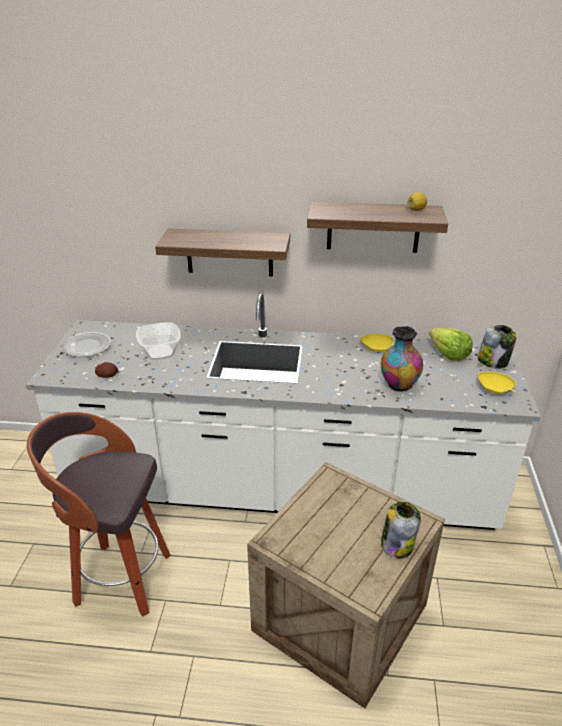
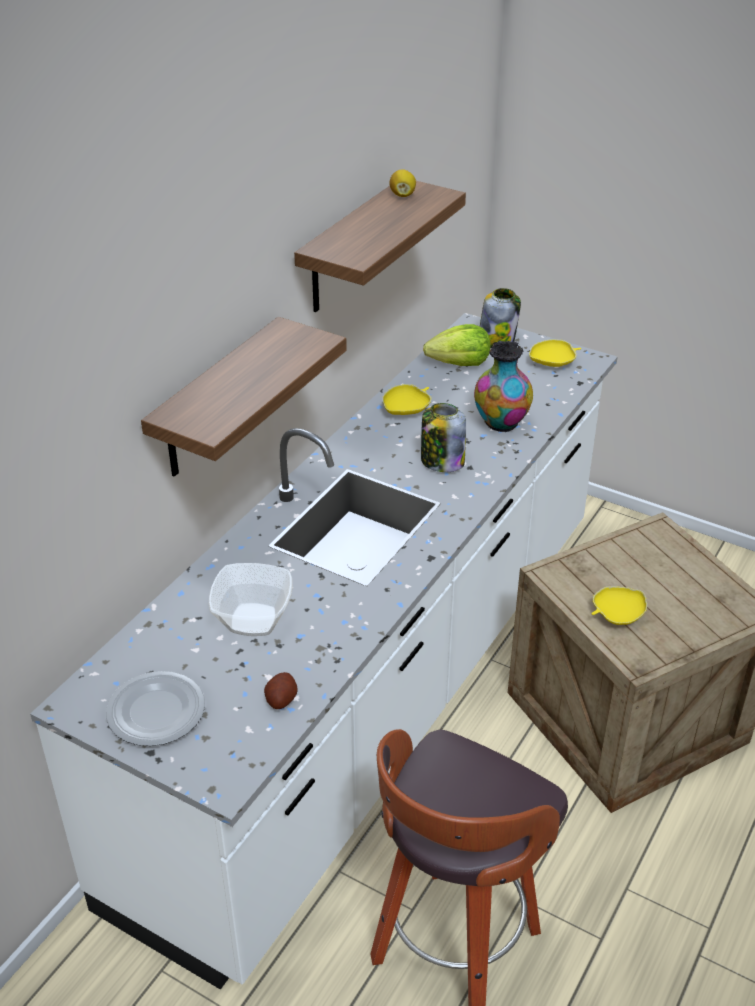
camera: 65 degrees left, 5 degrees up
jar [381,502,421,558] -> jar moved to [421,403,466,472]
none -> yellow bowl [592,587,647,625]

